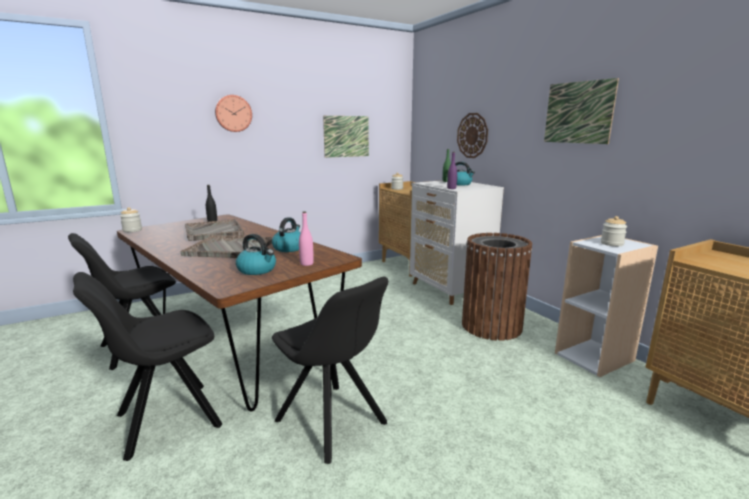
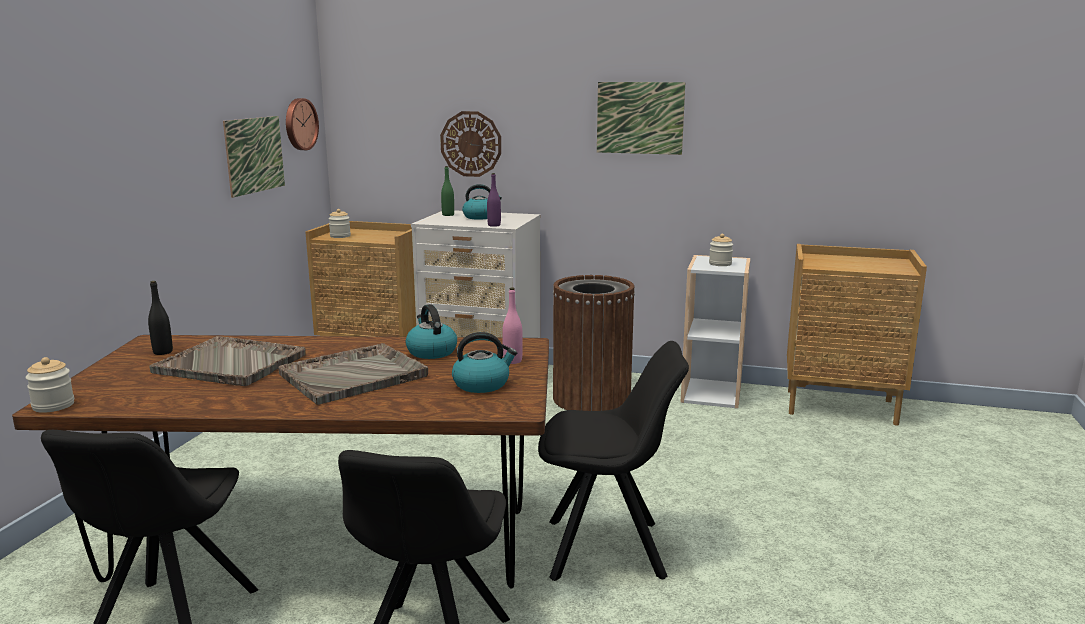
camera: 45 degrees left, 0 degrees up
wall clock [215,95,252,132] -> wall clock moved to [286,98,319,150]

